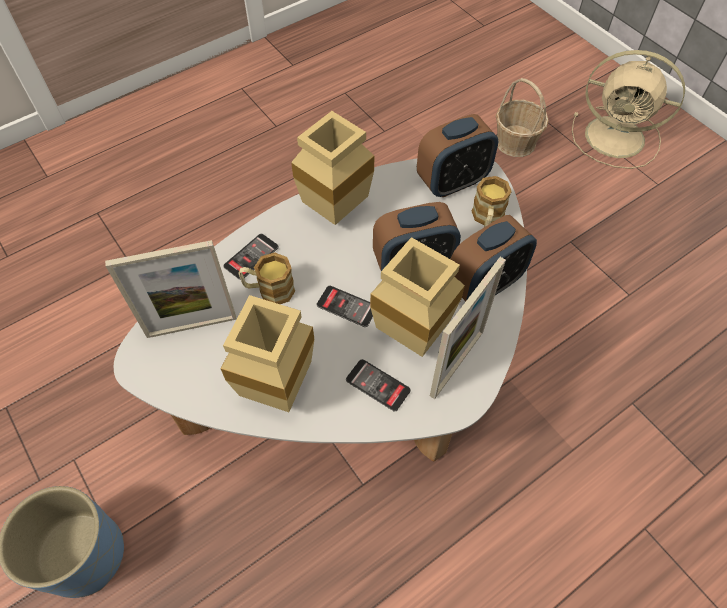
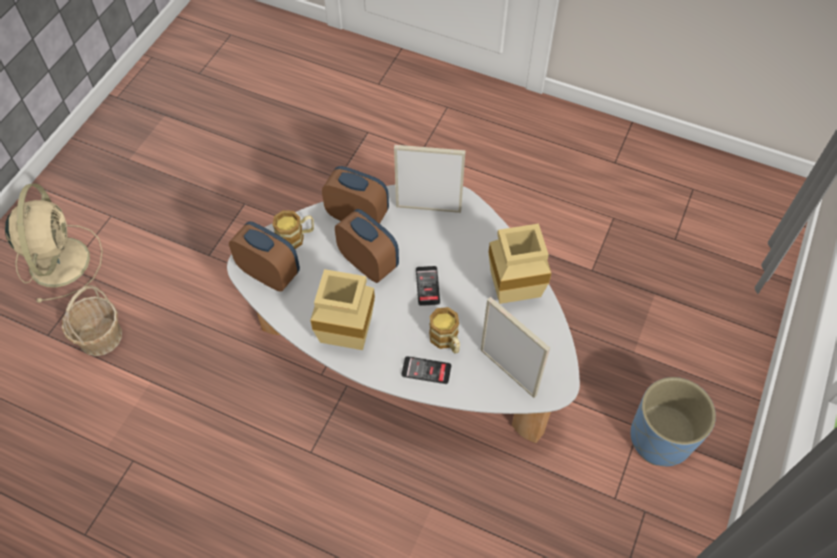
camera: 120 degrees left, 0 degrees up
phone [346,359,411,412] -> none
beige vase [370,237,465,357] -> none

